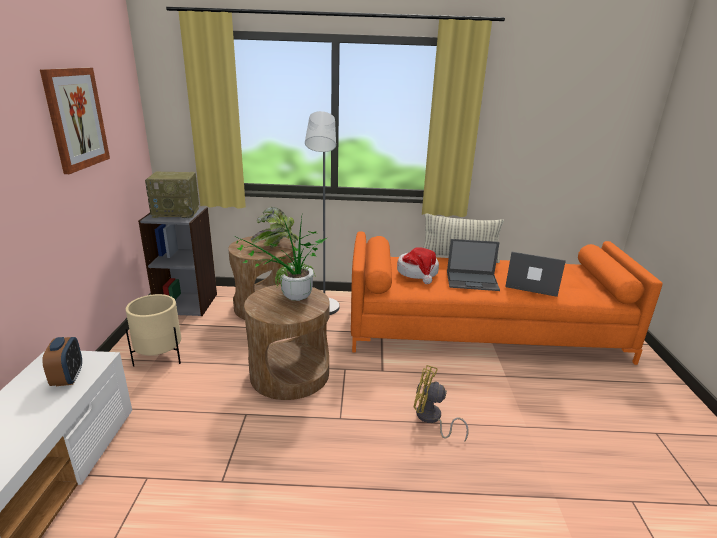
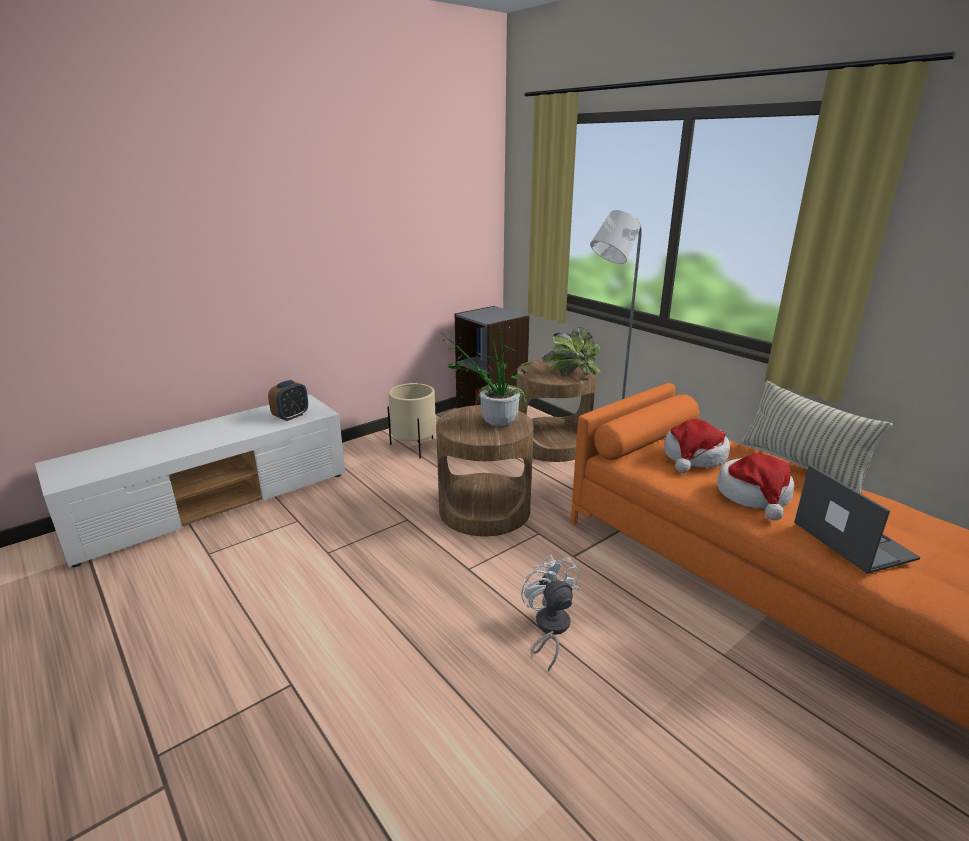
camera: 50 degrees right, 0 degrees up
picture [40,68,110,174] -> none
radio [145,172,199,218] -> none
yellow fan [414,365,469,442] -> white fan [521,555,579,671]
laptop [447,239,500,291] -> hat [717,453,794,520]

